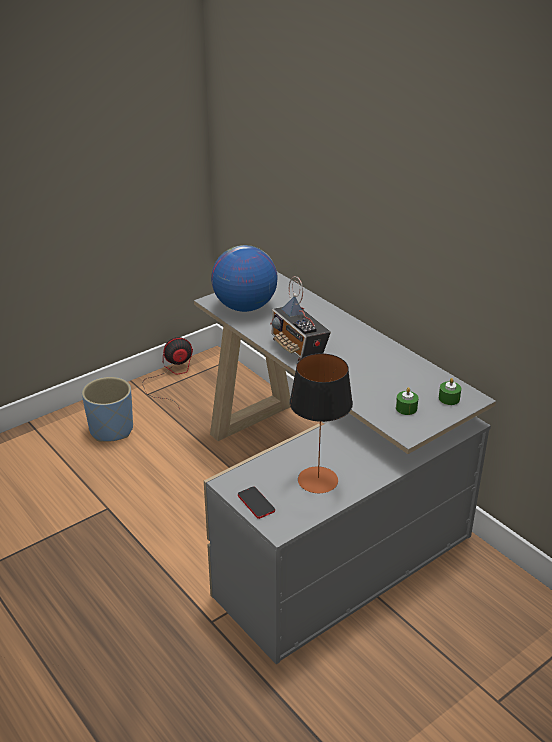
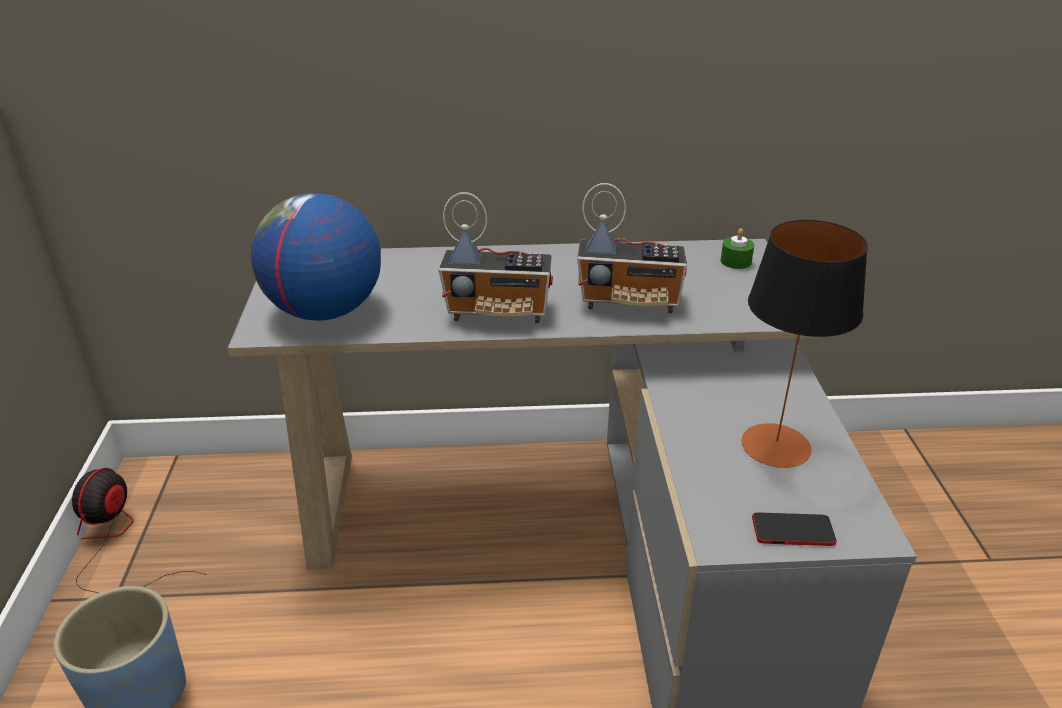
camera: 55 degrees left, 0 degrees up
green candle [396,387,418,415] -> none
none -> radio [577,183,687,314]

